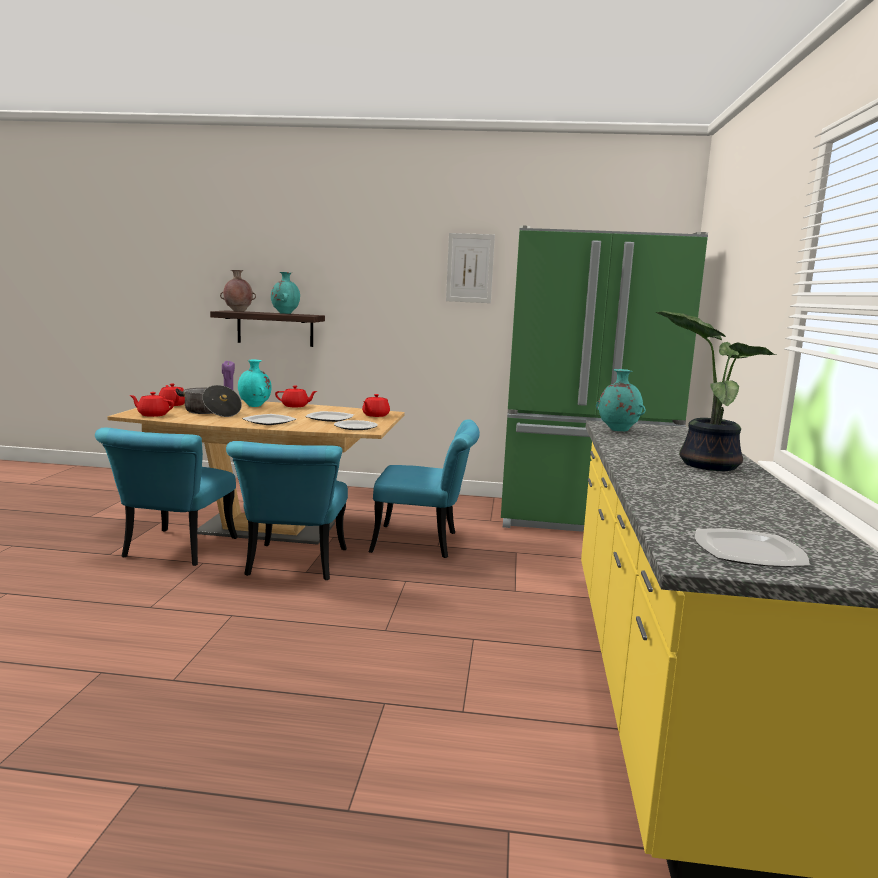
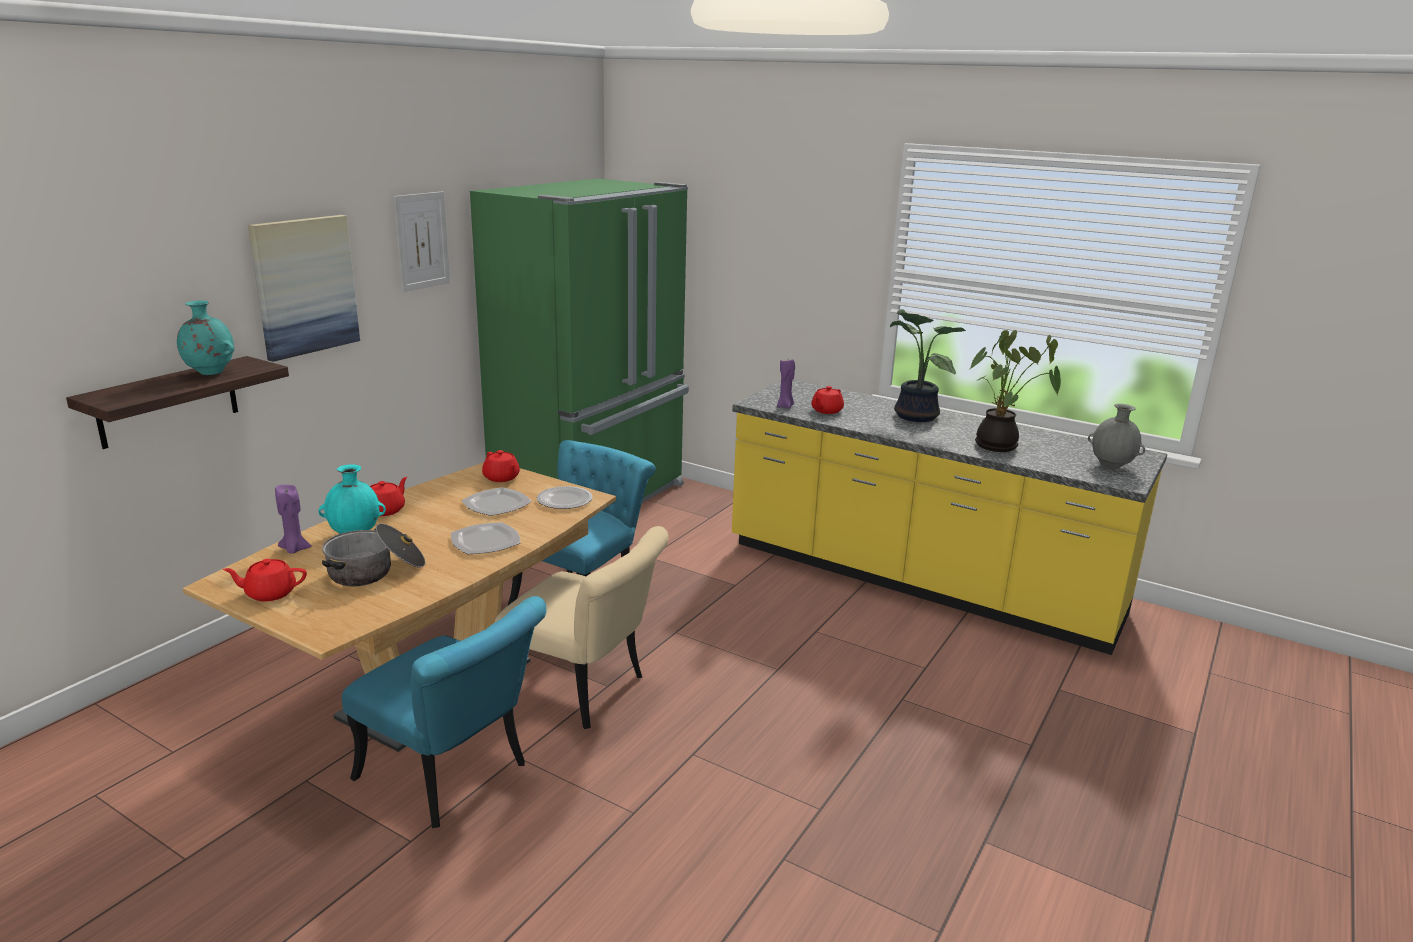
camera: 65 degrees left, 10 degrees up
red teapot [130,392,174,417] -> red teapot moved to [811,386,844,414]
brown vase [220,270,256,311] -> none
turquoise chair [226,441,348,580] -> beige chair [495,526,668,729]
turquoise vase [596,369,646,431] -> purple candle [777,359,795,409]
plate [695,529,810,567] -> grey vase [1088,404,1145,469]
none -> picture [248,215,360,362]
none -> potted plant [970,330,1061,452]

